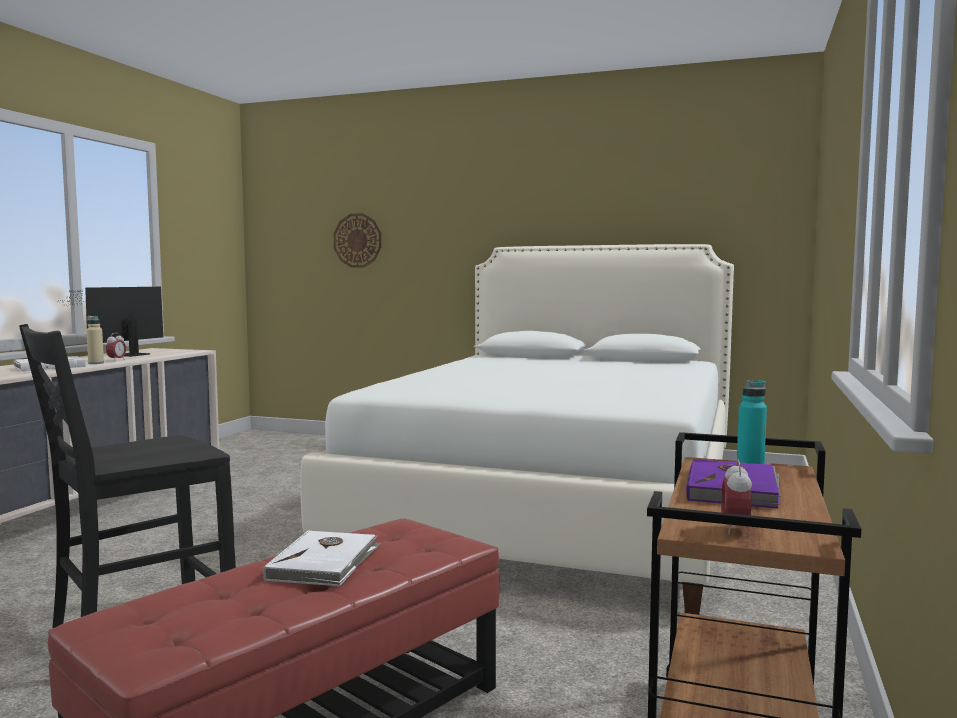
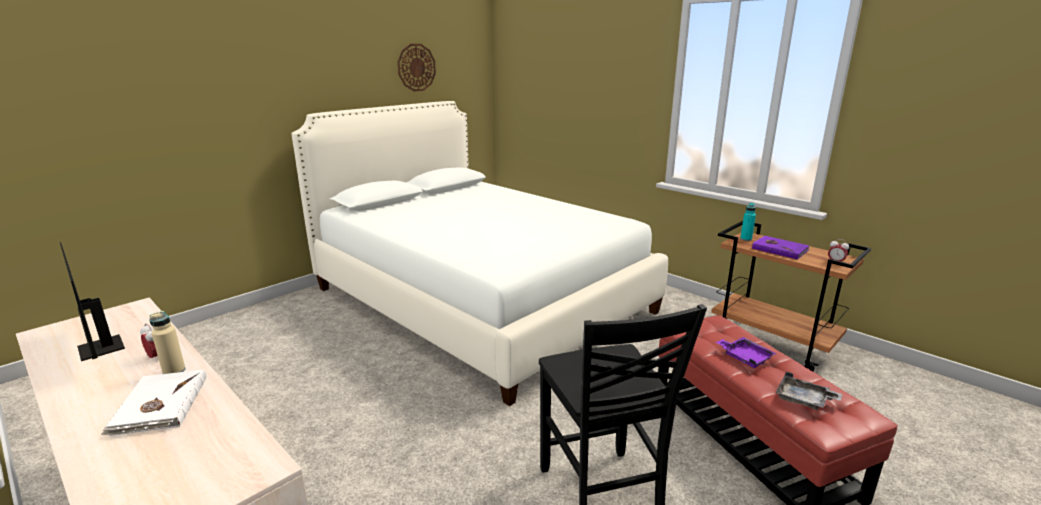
camera: 65 degrees left, 15 degrees up
white book [263,530,382,586] -> purple tray [716,337,777,368]
wall clock [333,213,382,268] -> wall clock moved to [398,44,436,91]
none -> grey tray [775,372,843,410]

